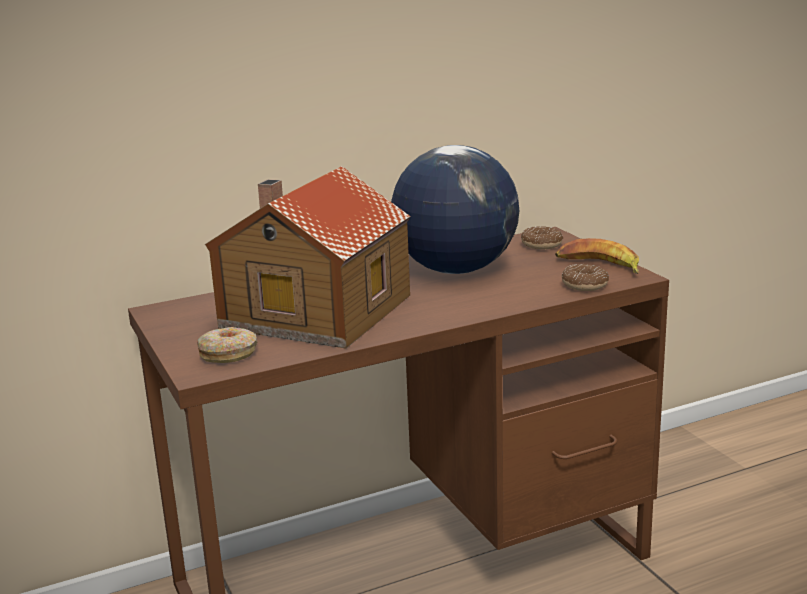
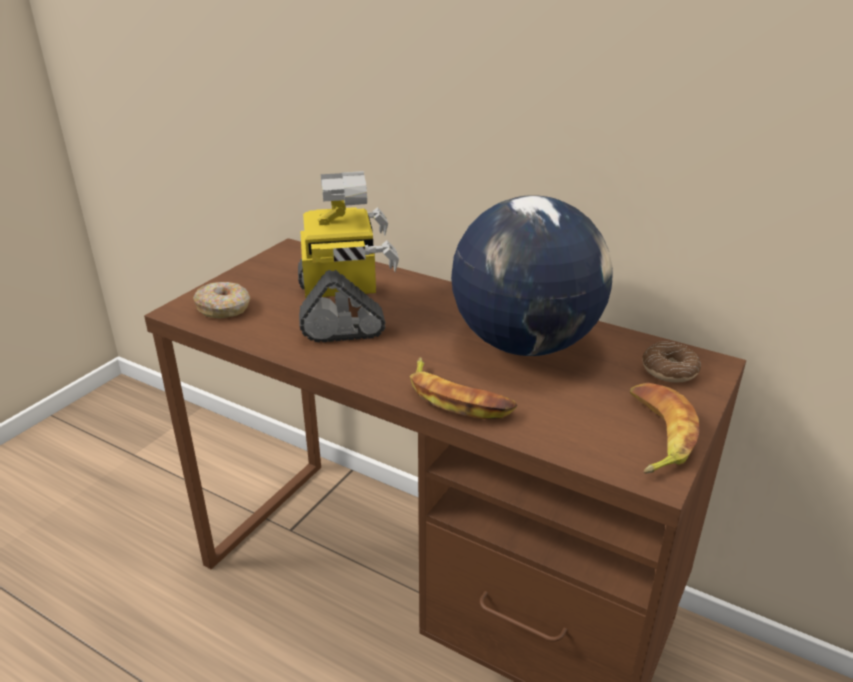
camera: 55 degrees right, 10 degrees up
toy house [205,166,411,349] -> toy robot [298,171,399,342]
donut [562,264,609,291] -> none
none -> banana [410,357,517,419]

